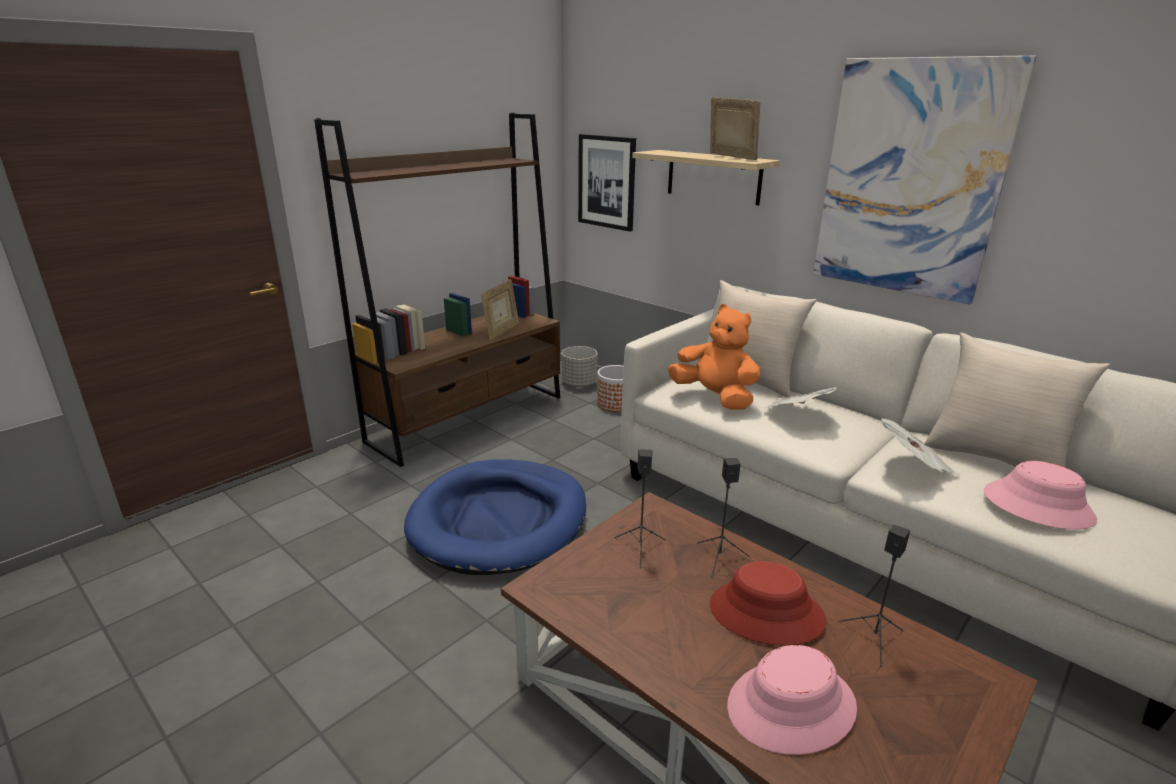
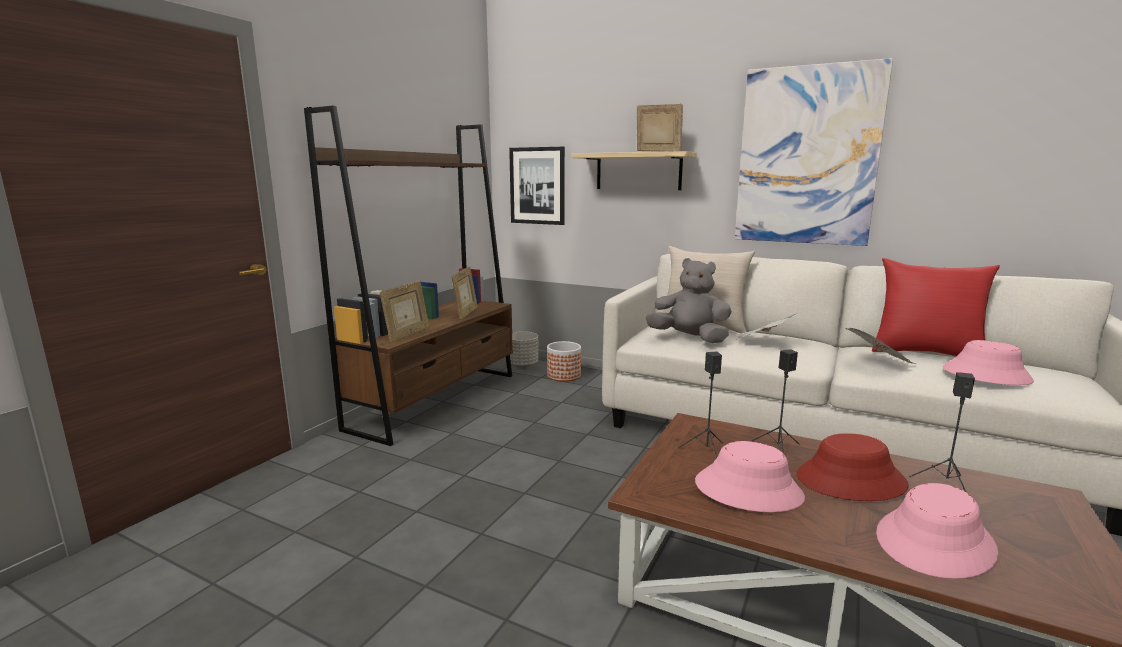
camera: 15 degrees left, 10 degrees down
blue dog bed [404,459,586,575] -> none
orange plush toy [668,304,760,410] -> grey plush toy [646,258,732,343]
beige pillow [924,333,1110,468] -> red pillow [872,258,1000,356]
none -> picture frame [380,280,429,342]
none -> pink hat [695,441,805,512]

